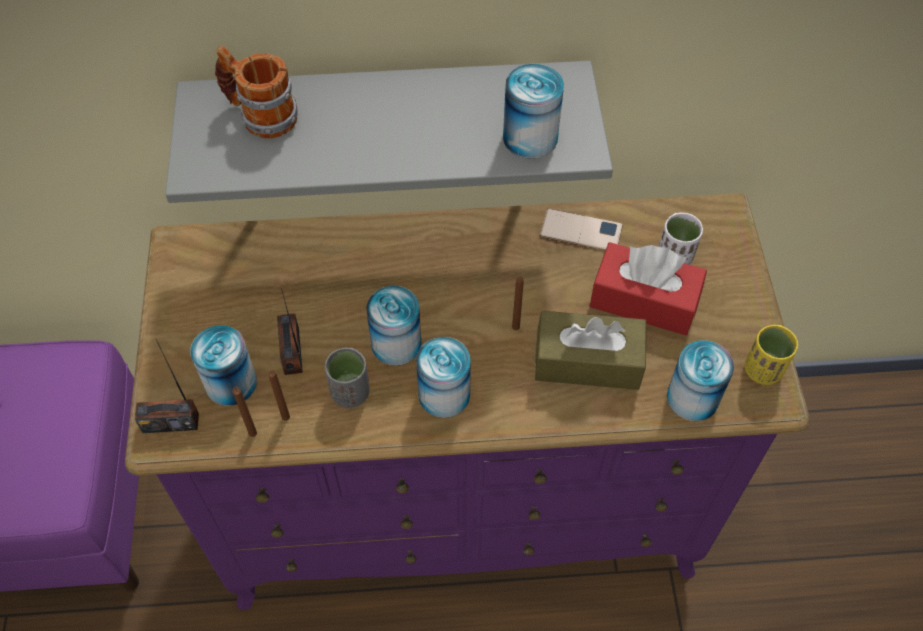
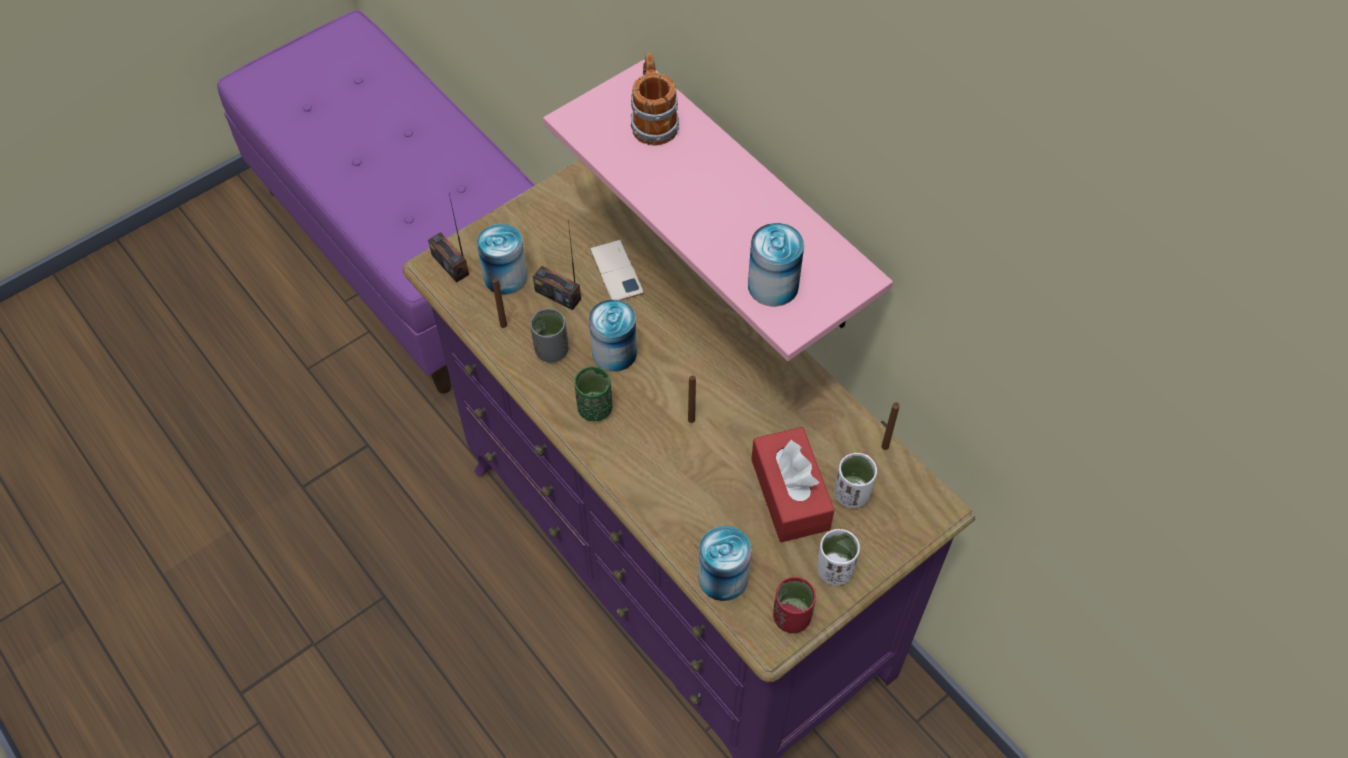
camera: 55 degrees right, 0 degrees up
grey shelf [165,60,613,203] -> pink shelf [543,60,893,361]
brown candle [233,387,257,437] -> brown candle moved to [881,402,900,450]
radio [277,288,303,375] -> radio turned 105 degrees counterclockwise [533,220,581,310]
can [416,337,471,418] -> green cup [574,366,612,421]
brown tissue box [535,311,646,390] -> none
phone [540,209,623,251] -> phone moved to [590,239,644,301]
yellow cup [745,325,798,385] -> red cup [773,577,816,633]
none -> white cup [817,529,860,585]

